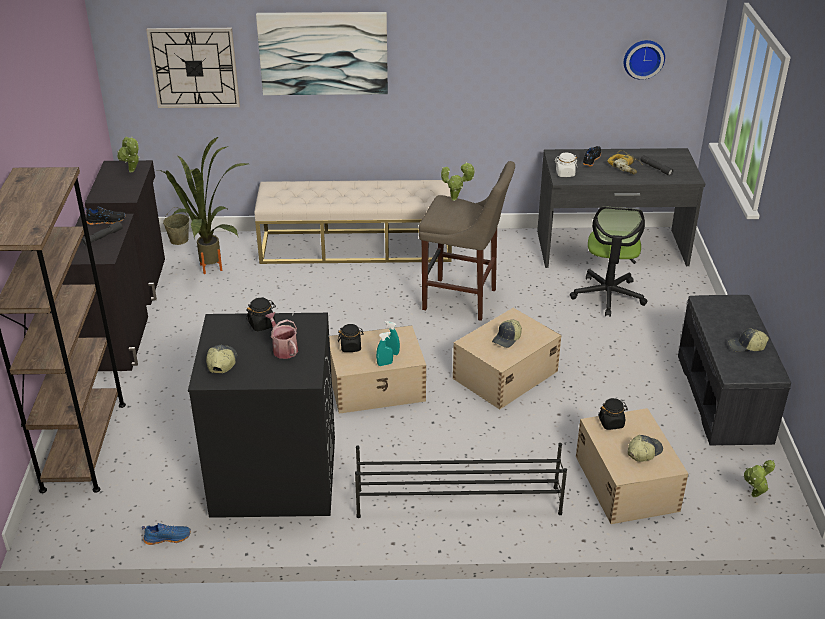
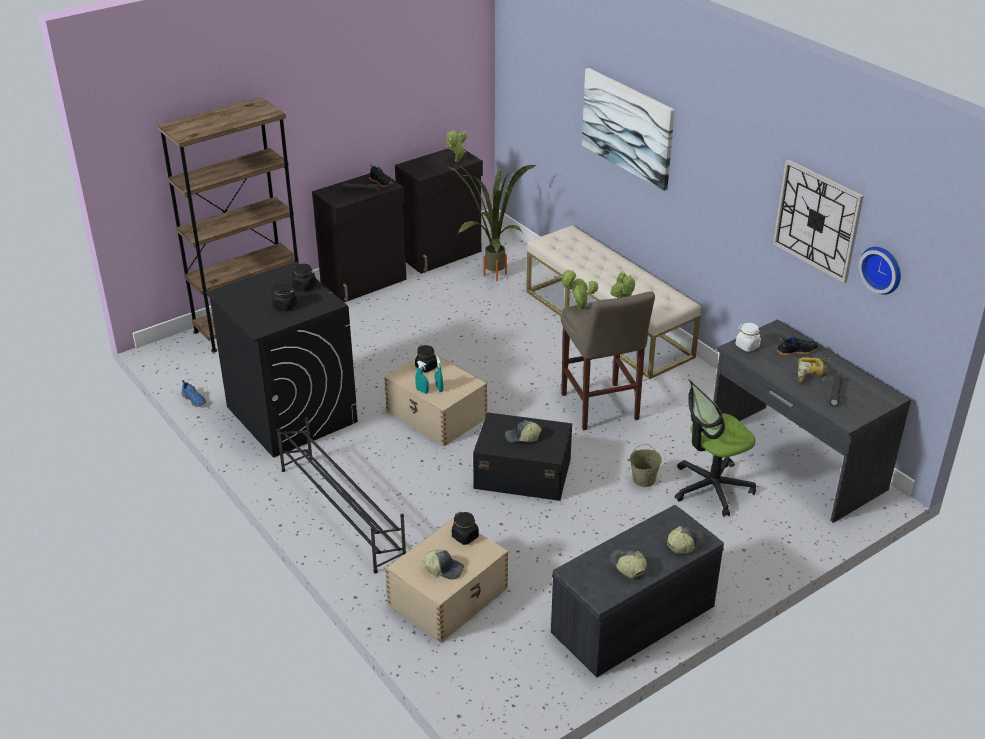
camera: 55 degrees right, 0 degrees up
wall clock [146,28,240,108] -> wall clock moved to [773,159,864,283]
beige bucket [163,207,189,245] -> beige bucket moved to [630,444,662,487]
cap [206,345,237,373] -> cap moved to [667,526,706,554]
watering can [265,312,298,359] -> black jar [271,283,297,311]
beige storage box [453,308,562,409] -> black storage box [473,412,572,501]
potted plant [743,460,775,497] -> potted plant moved to [561,269,598,310]

